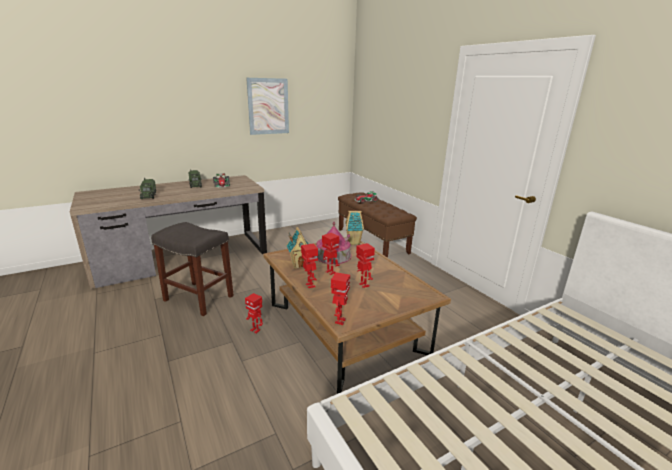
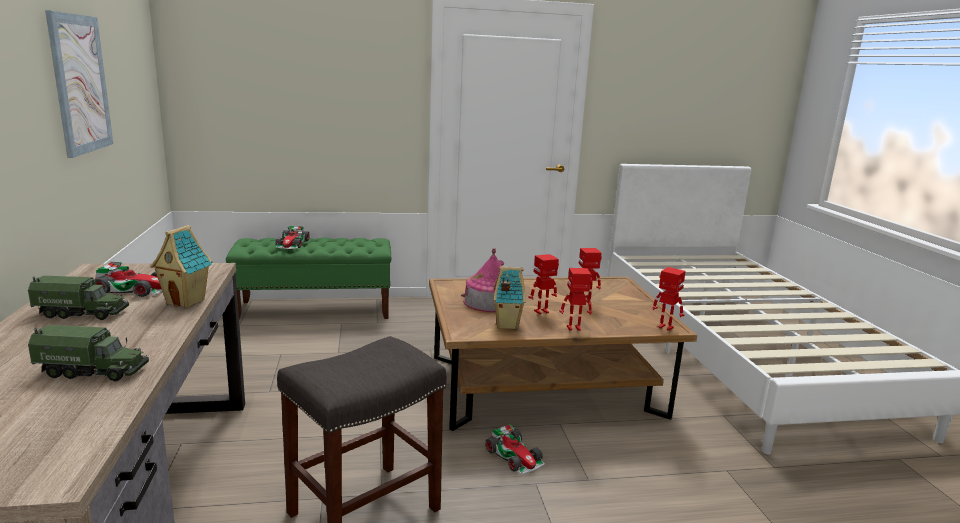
camera: 70 degrees left, 5 degrees down
toy robot [245,293,263,334] -> toy car [485,424,545,475]
brown bench [338,192,417,258] -> green bench [226,238,391,319]
toy house [345,211,364,245] -> toy house moved to [150,225,213,308]

